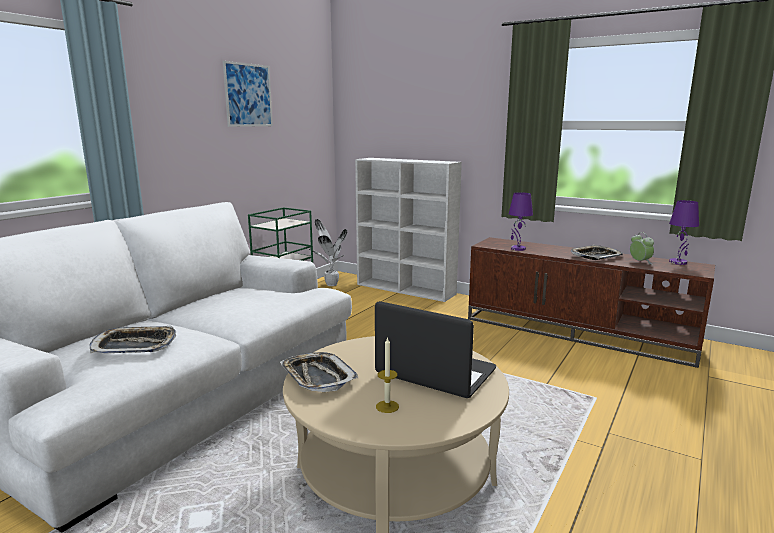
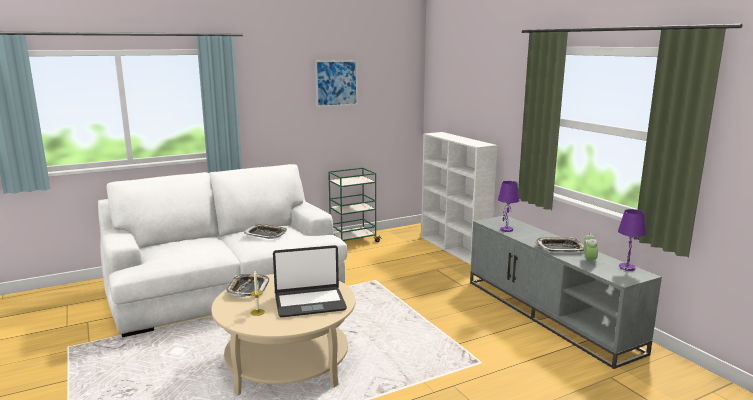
camera: 30 degrees right, 0 degrees up
tray [90,325,176,353] -> tray moved to [244,224,287,239]
potted plant [309,219,347,286] -> none
laptop [375,301,496,398] -> laptop turned 105 degrees clockwise [273,245,347,317]
brown tv stand [468,237,715,368] -> grey tv stand [470,215,662,369]

